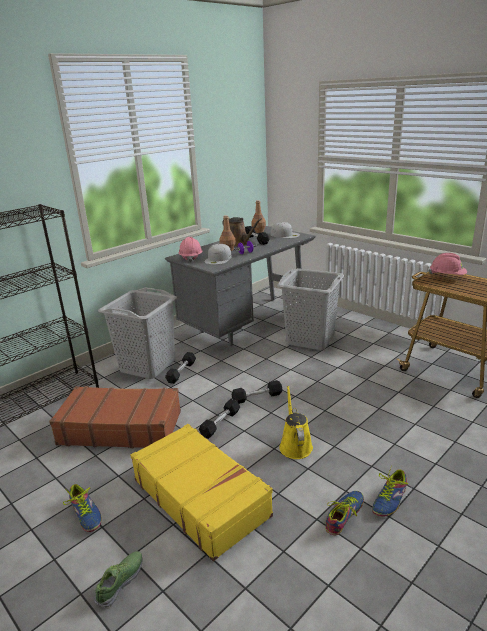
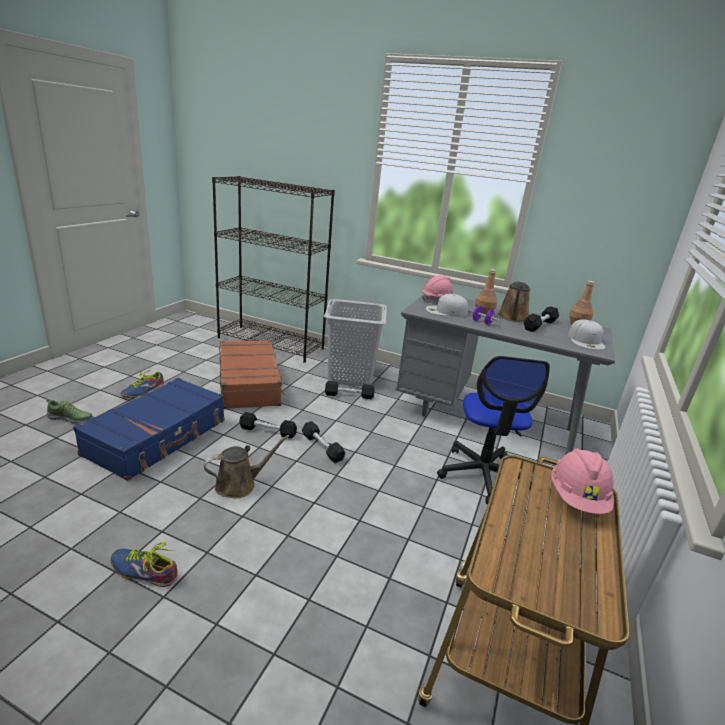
camera: 65 degrees right, 0 degrees up
yellow suitcase [130,424,273,561] -> blue suitcase [73,378,225,481]
grey laundry basket [277,268,345,350] -> office chair [437,356,550,504]
yellow watering can [279,386,313,459] -> brown watering can [203,435,289,498]
shoe [325,491,364,535] -> none

